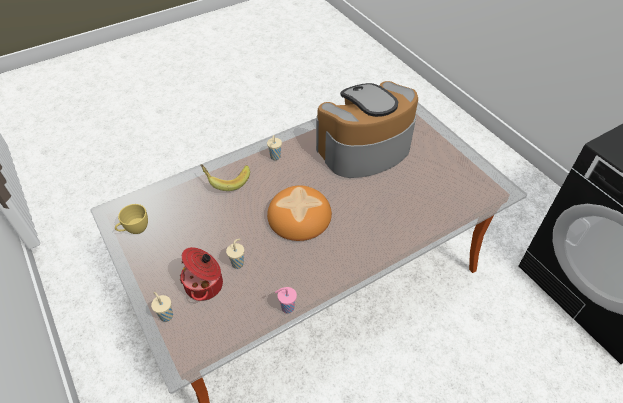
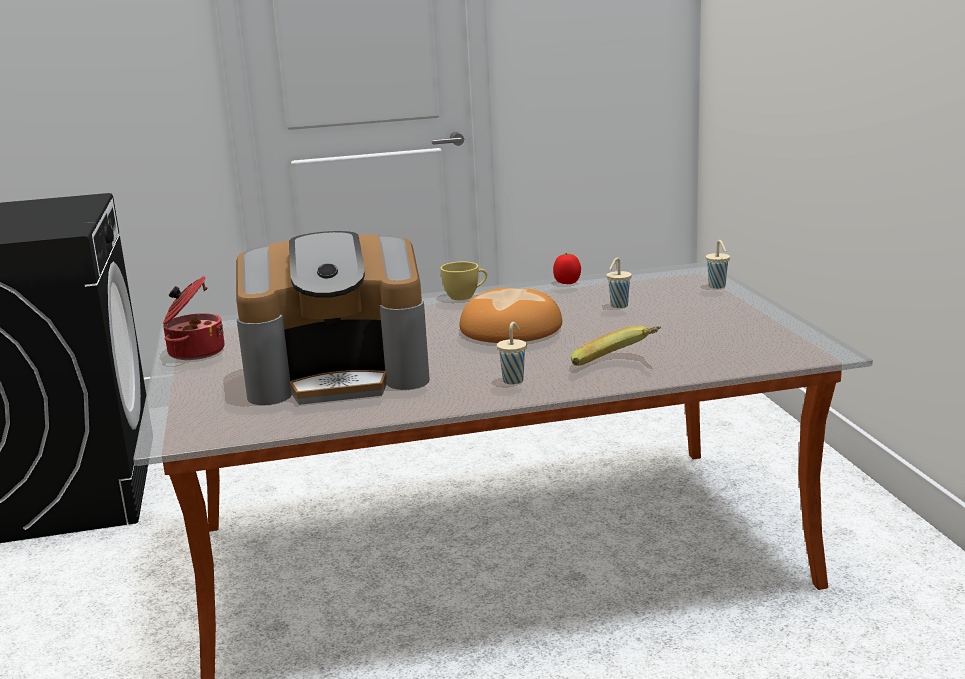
camera: 160 degrees left, 30 degrees down
yellow cup [115,204,148,234] -> yellow cup moved to [440,262,487,300]
cooking pot [180,247,223,301] -> cooking pot moved to [163,276,224,360]
pink cup [275,287,297,313] -> tomato [553,253,581,284]

